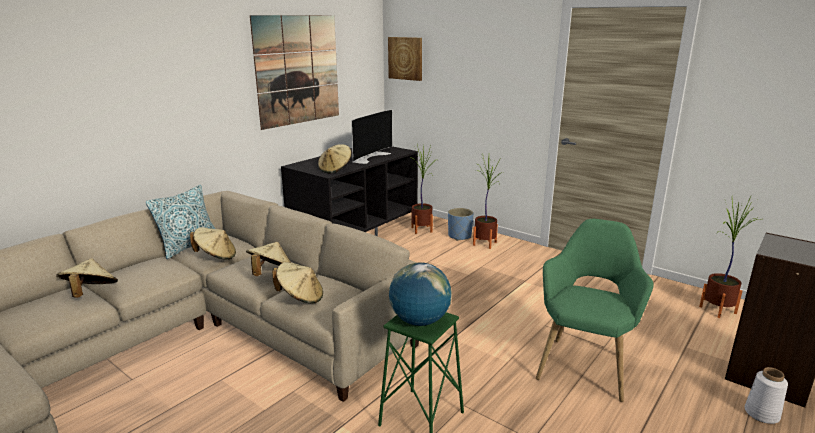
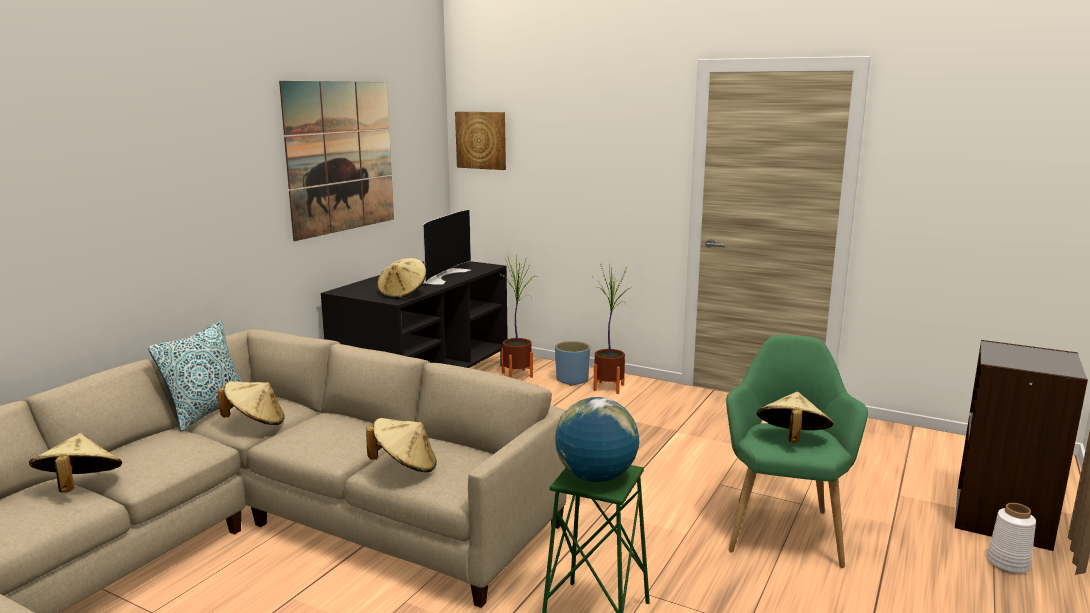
camera: 10 degrees left, 5 degrees down
beige hat [246,242,291,276] -> beige hat moved to [757,392,834,443]
potted plant [699,196,762,318] -> none

